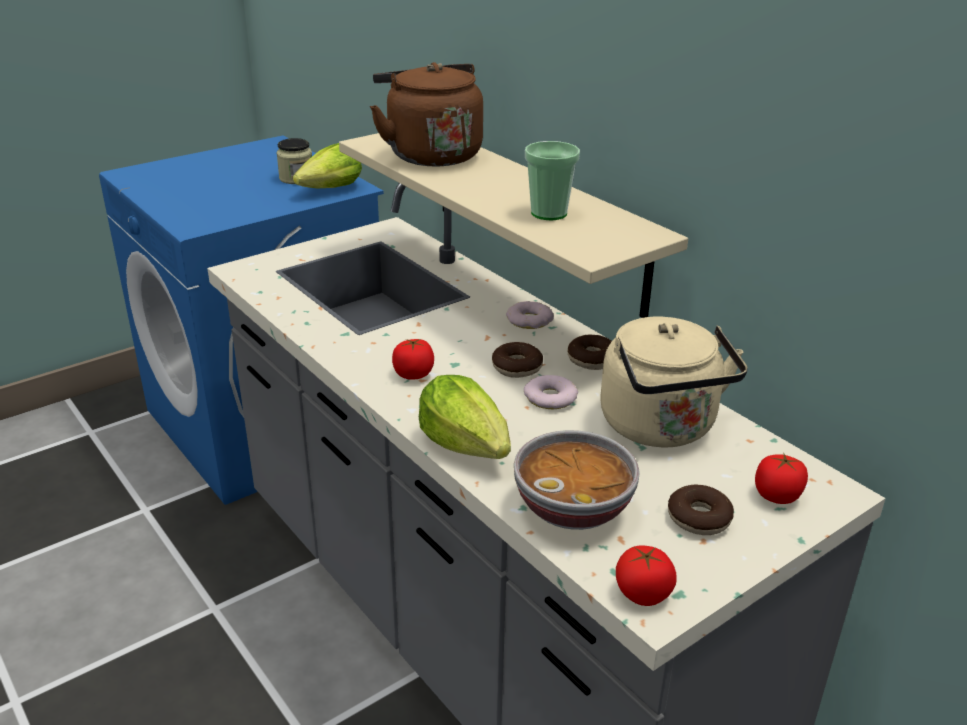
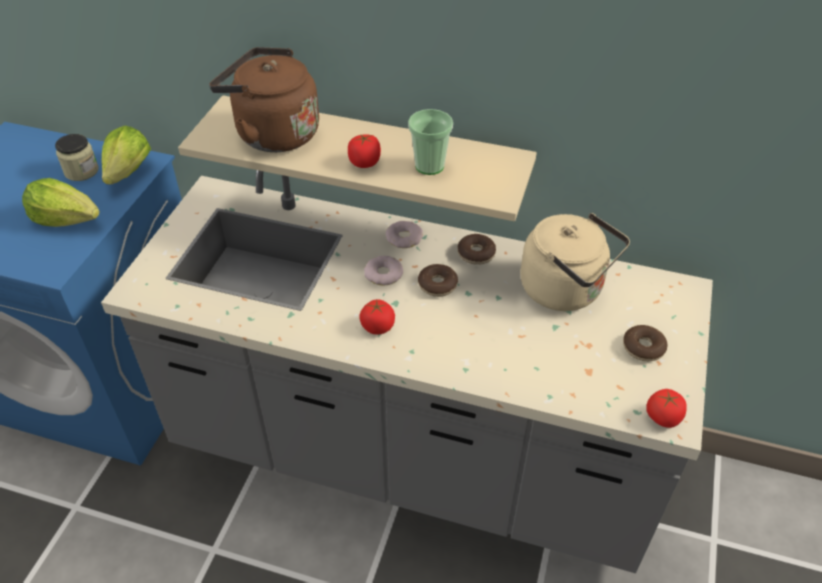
camera: 35 degrees left, 15 degrees up
lettuce [419,375,511,459] -> lettuce moved to [22,178,100,227]
bowl [514,430,640,530] -> none
donut [524,375,578,409] -> donut moved to [364,256,403,286]
tomato [755,454,808,504] -> tomato moved to [348,134,381,168]

